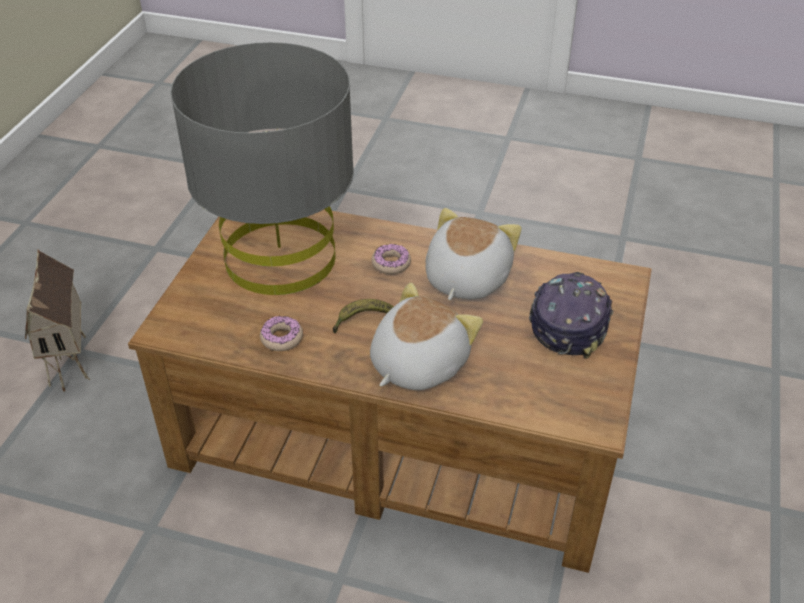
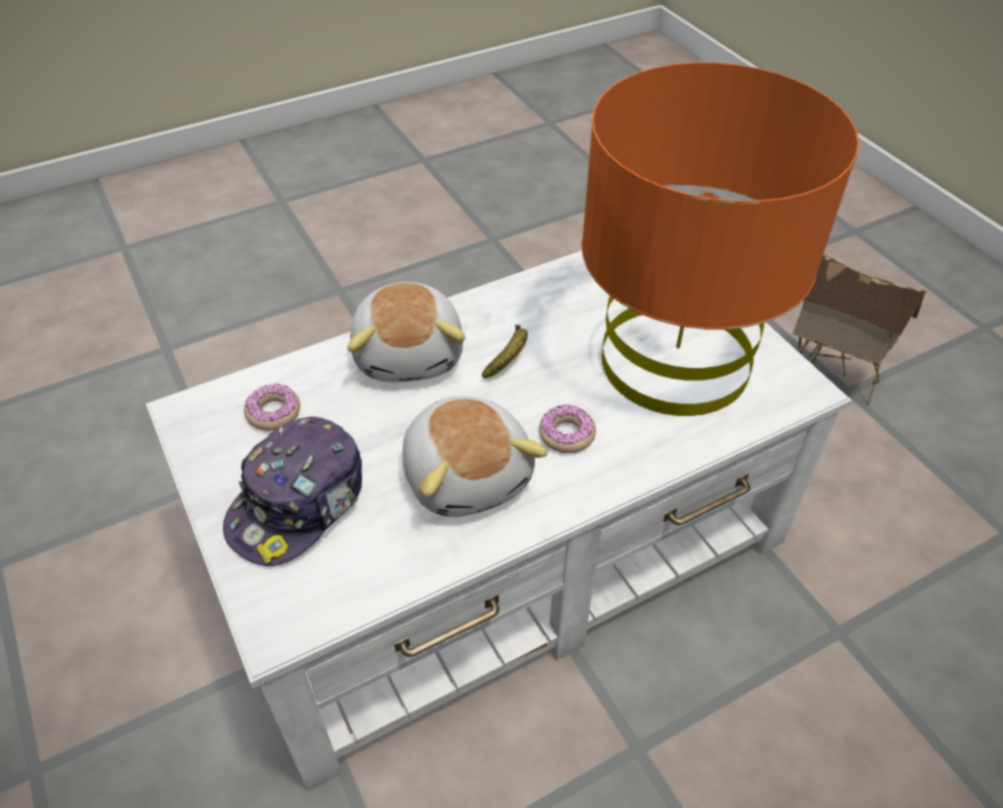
camera: 135 degrees right, 5 degrees up
brown coffee table [128,209,652,573] -> white coffee table [146,250,852,791]
grey table lamp [170,42,354,295] -> orange table lamp [582,62,859,416]
donut [260,316,303,351] -> donut moved to [244,383,300,431]
cap [529,272,613,359] -> cap turned 60 degrees clockwise [223,417,362,566]

